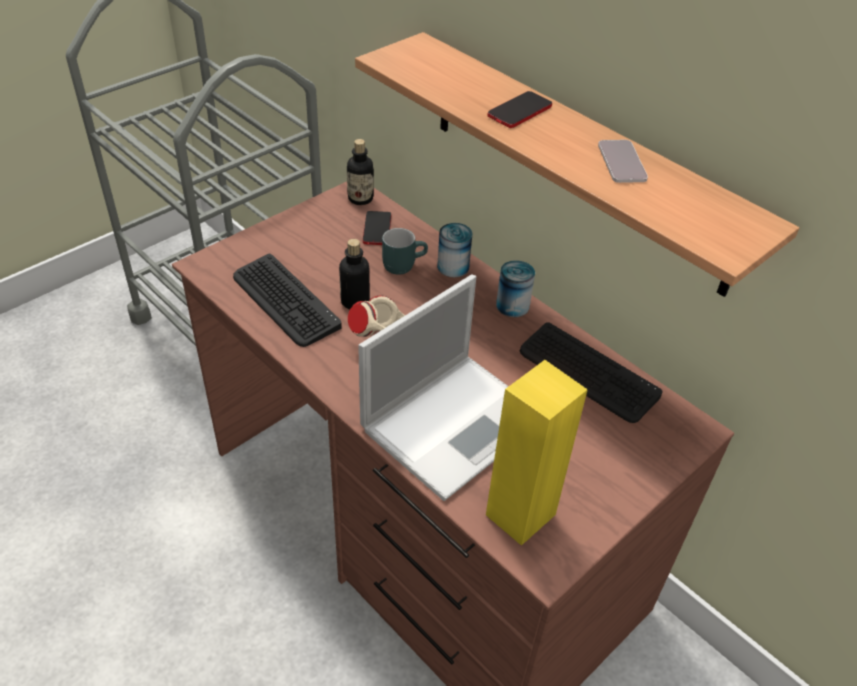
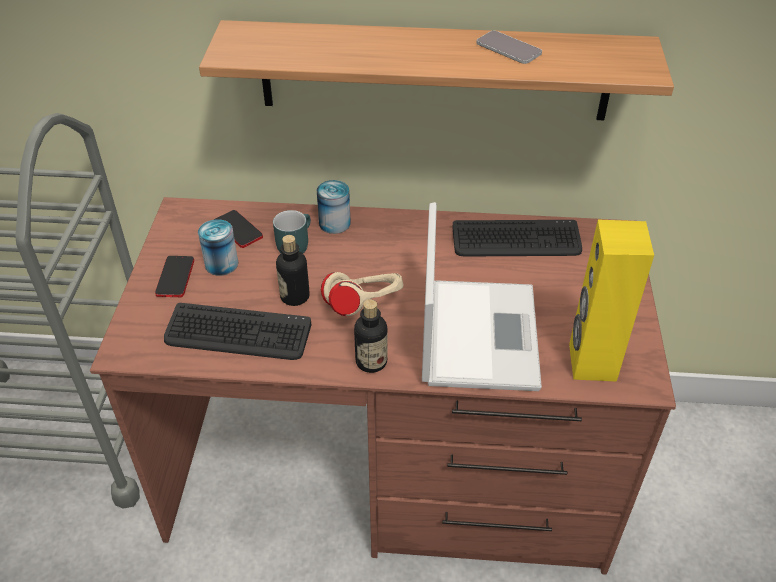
camera: 40 degrees left, 0 degrees up
bottle [347,139,374,205] -> bottle moved to [354,299,387,373]
phone [487,91,552,128] -> phone moved to [155,256,194,297]
can [496,260,535,317] -> can moved to [198,219,238,276]

